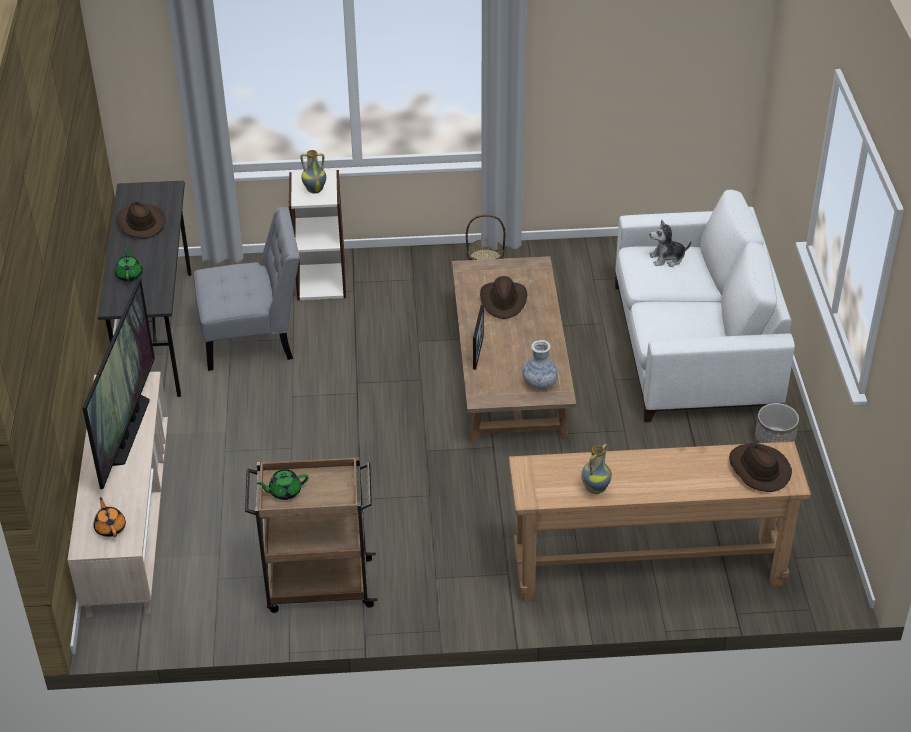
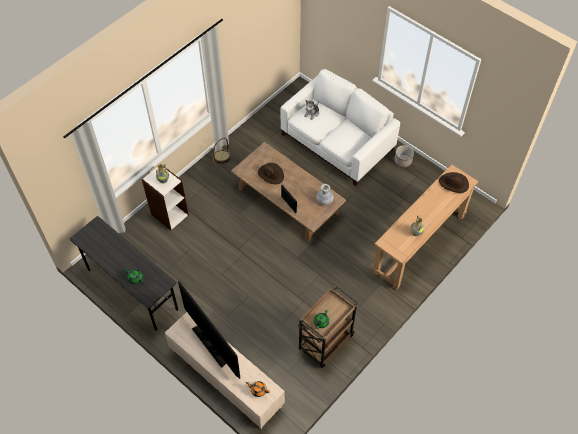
camera: 45 degrees left, 15 degrees up
brown hat [116,201,166,238] -> none
grey chair [194,207,300,371] -> none

